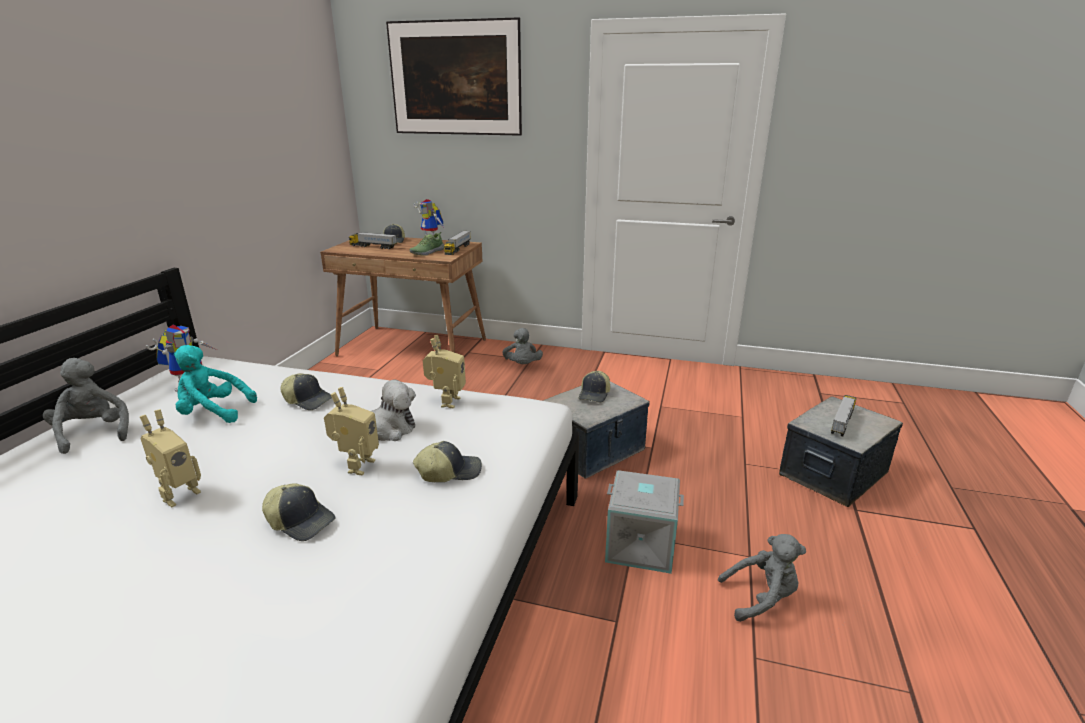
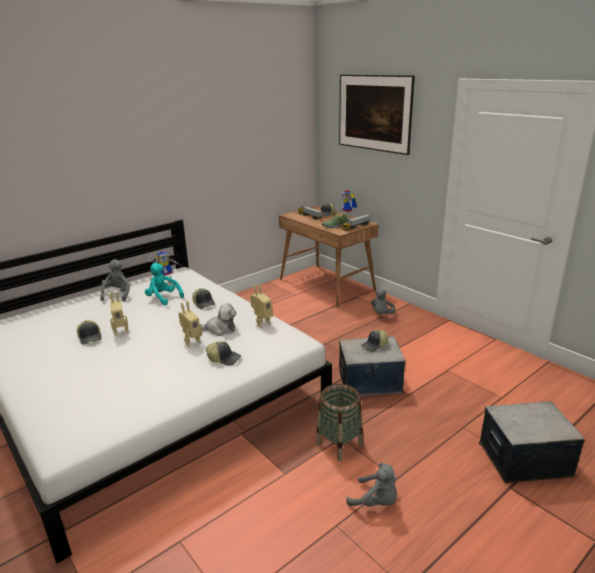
camera: 35 degrees right, 0 degrees up
cap [262,484,336,541] -> cap moved to [77,320,102,345]
grey storage box [605,470,684,574] -> basket [316,384,363,461]
toy truck [831,395,857,436] -> none

